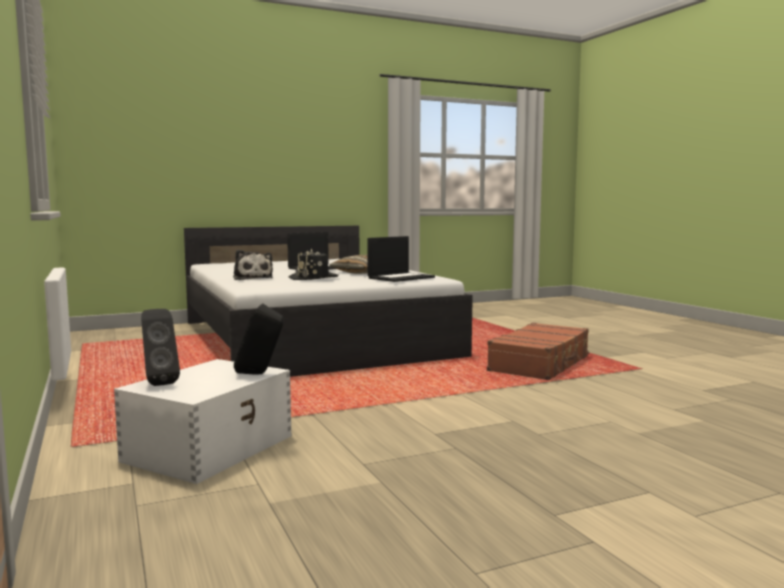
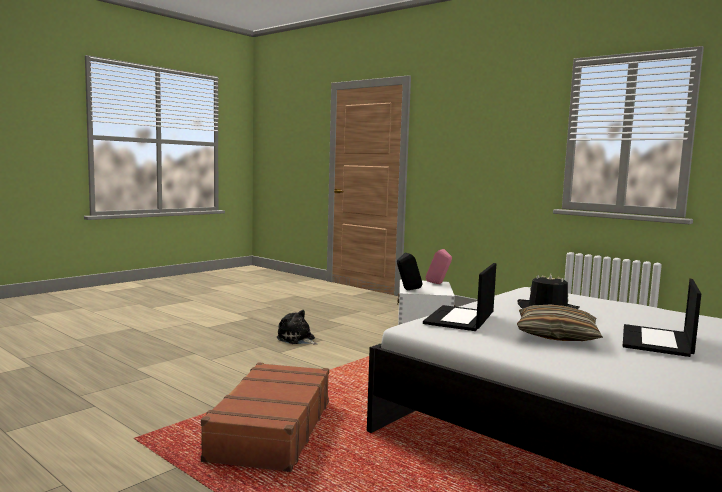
camera: 155 degrees right, 0 degrees up
black speaker [141,309,180,386] -> pink speaker [425,249,452,284]
plush toy [233,250,273,280] -> plush toy moved to [277,310,318,345]

